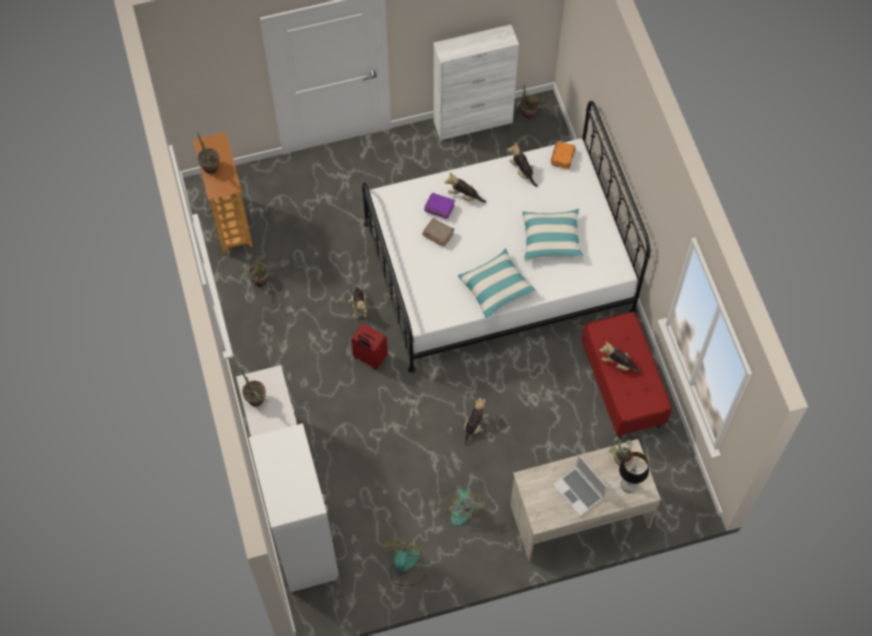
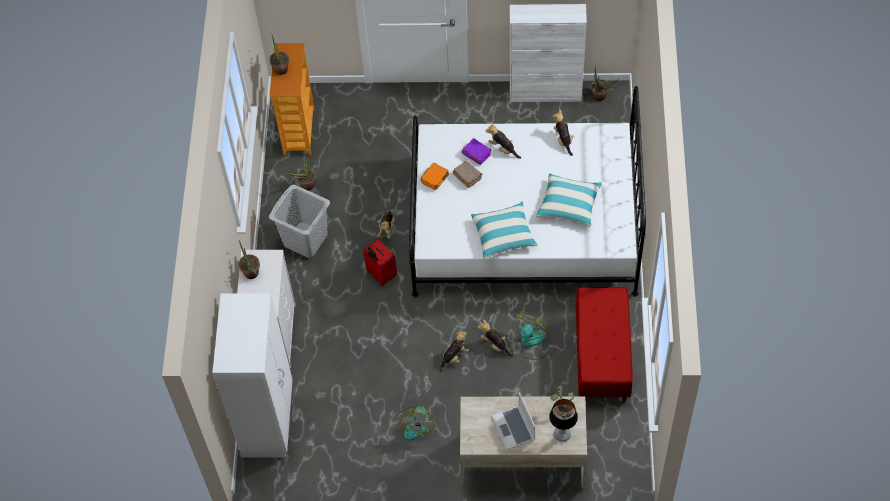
camera: 20 degrees right, 5 degrees down
fan [383,539,426,586] -> fan moved to [515,311,547,360]
orange book [551,141,575,169] -> orange book moved to [420,163,449,190]
plush toy [599,341,641,372] -> plush toy moved to [478,319,513,357]
none -> grey laundry basket [269,185,330,258]

